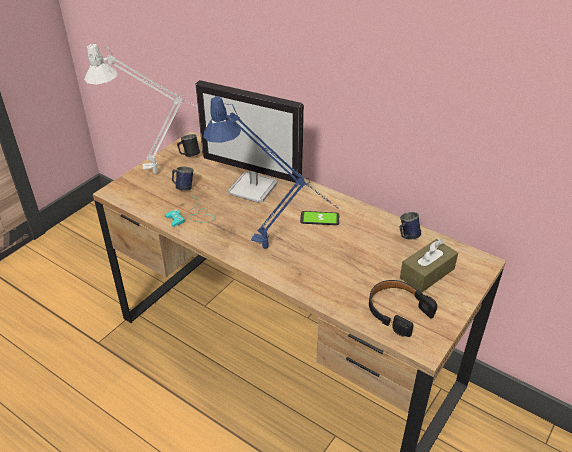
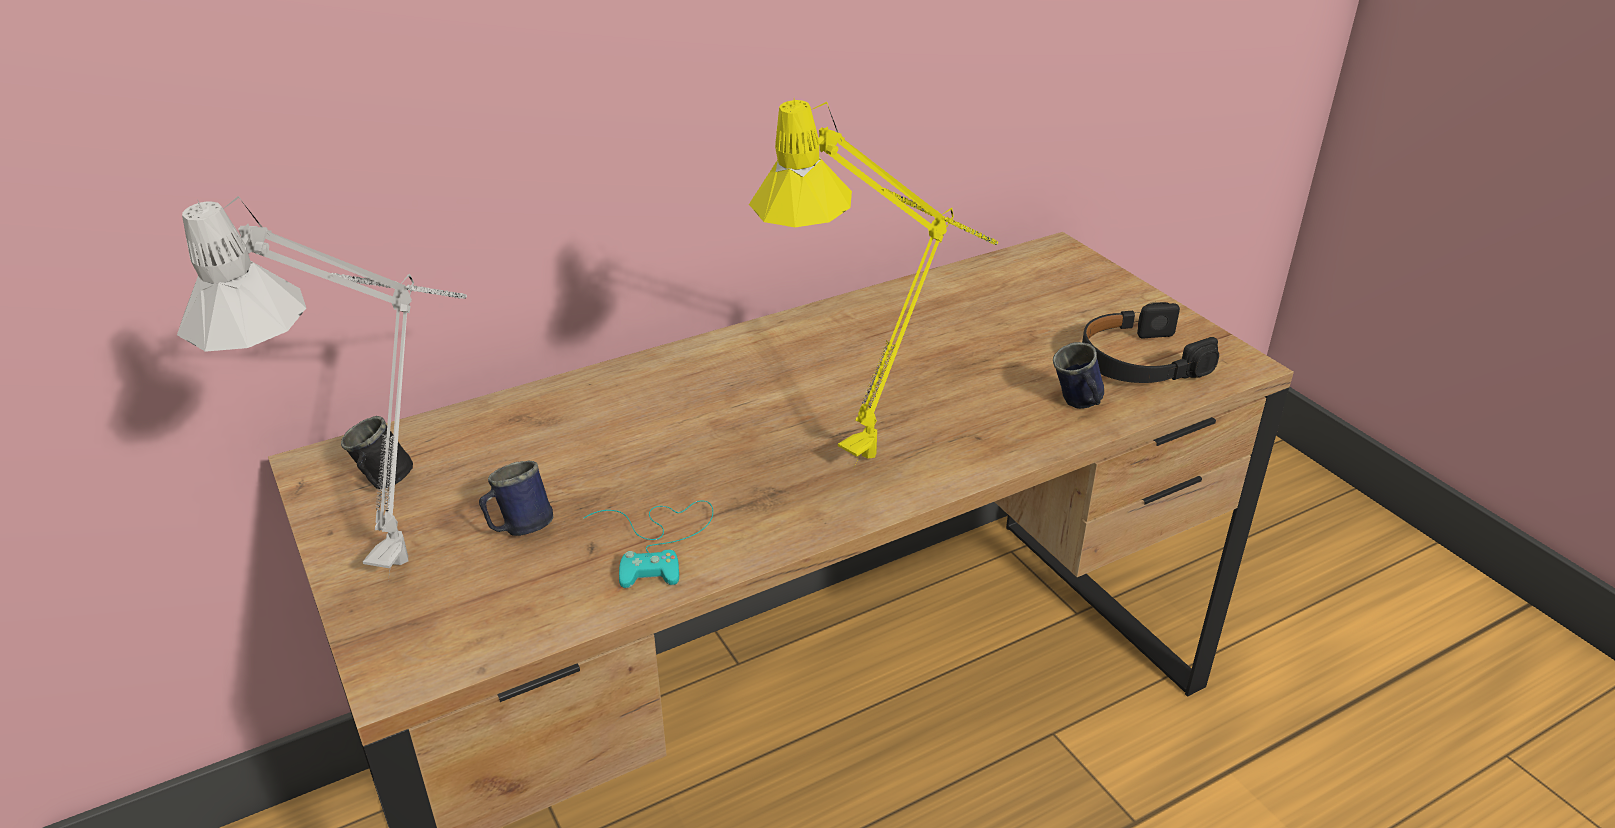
camera: 65 degrees left, 5 degrees down
monitor [196,80,304,203] -> none
blue table lamp [203,96,339,249] -> yellow table lamp [749,99,998,464]
phone [300,211,339,225] -> none
blue mug [399,212,421,240] -> blue mug moved to [1053,342,1104,409]
brown tissue box [400,239,458,292] -> none

